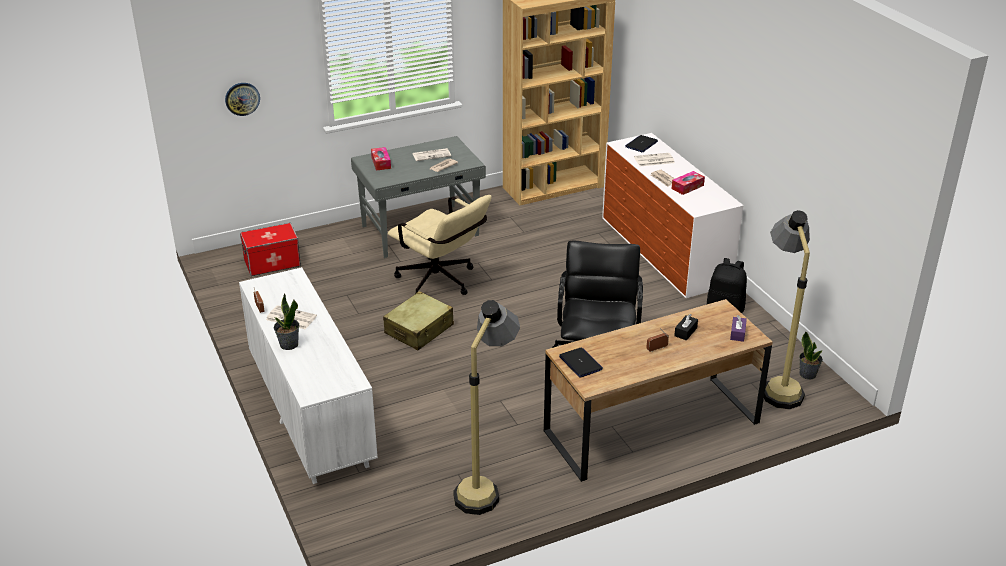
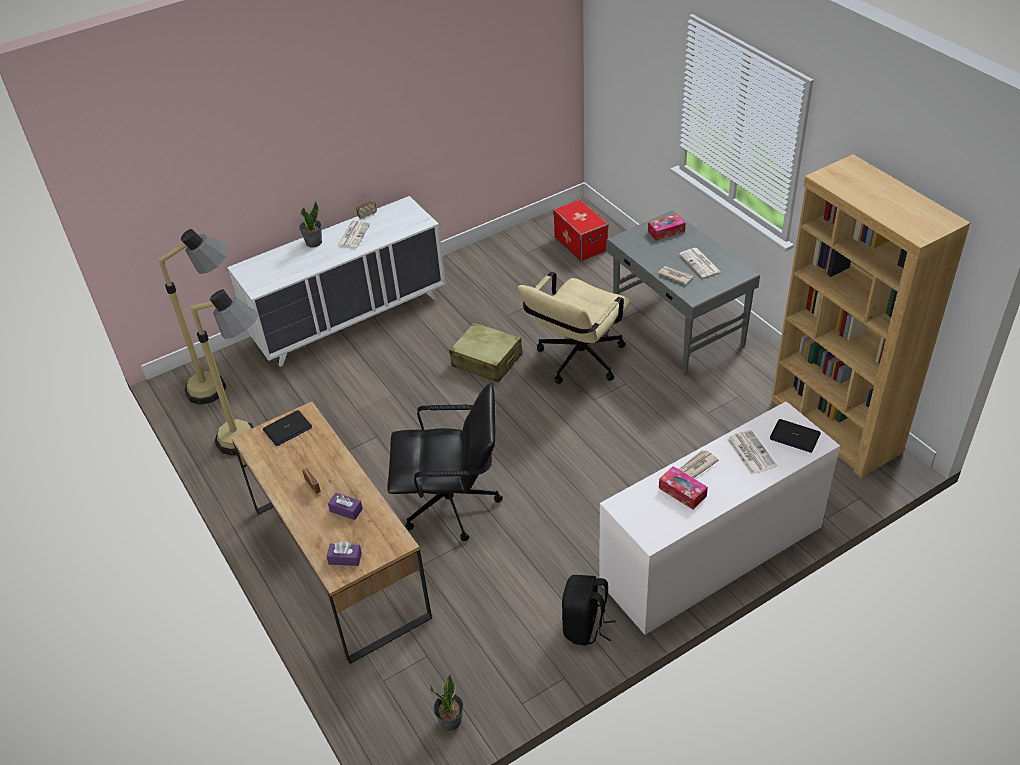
camera: 85 degrees right, 10 degrees up
wall clock [225,83,260,116] -> none
black tissue box [674,314,698,341] -> purple tissue box [328,493,363,520]
floor lamp [764,210,810,409] -> floor lamp moved to [158,229,228,405]

